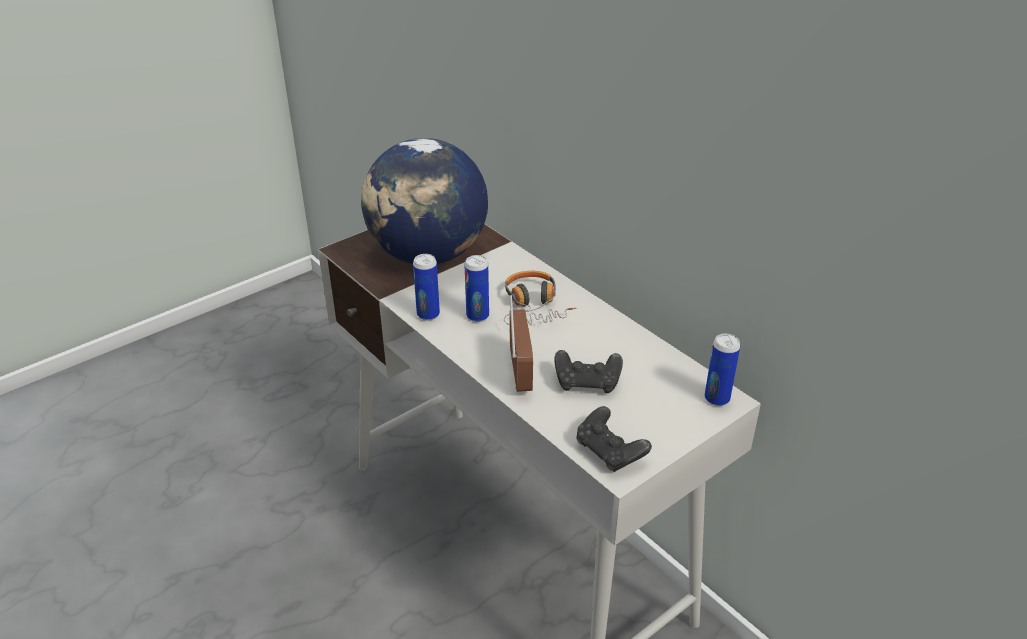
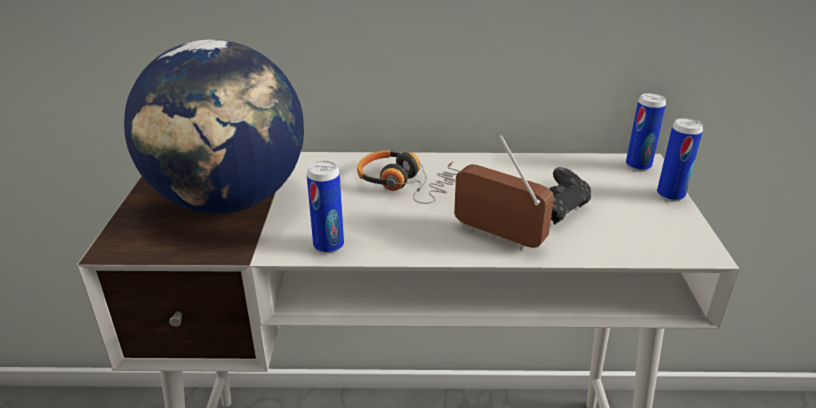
camera: 50 degrees left, 5 degrees down
can [464,255,489,322] -> can moved to [657,118,703,201]
black game controller [576,406,652,472] -> none

